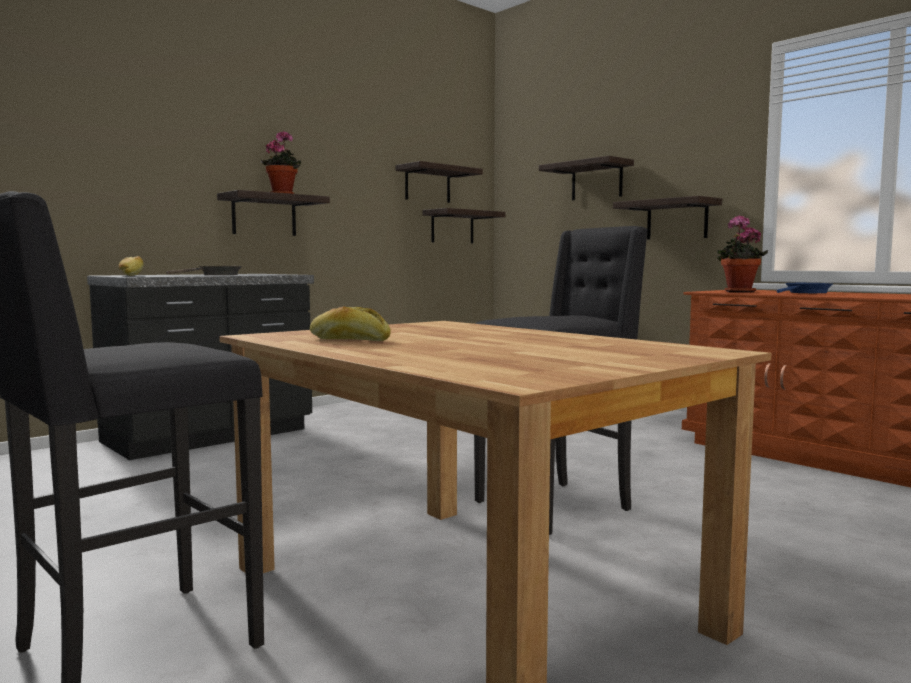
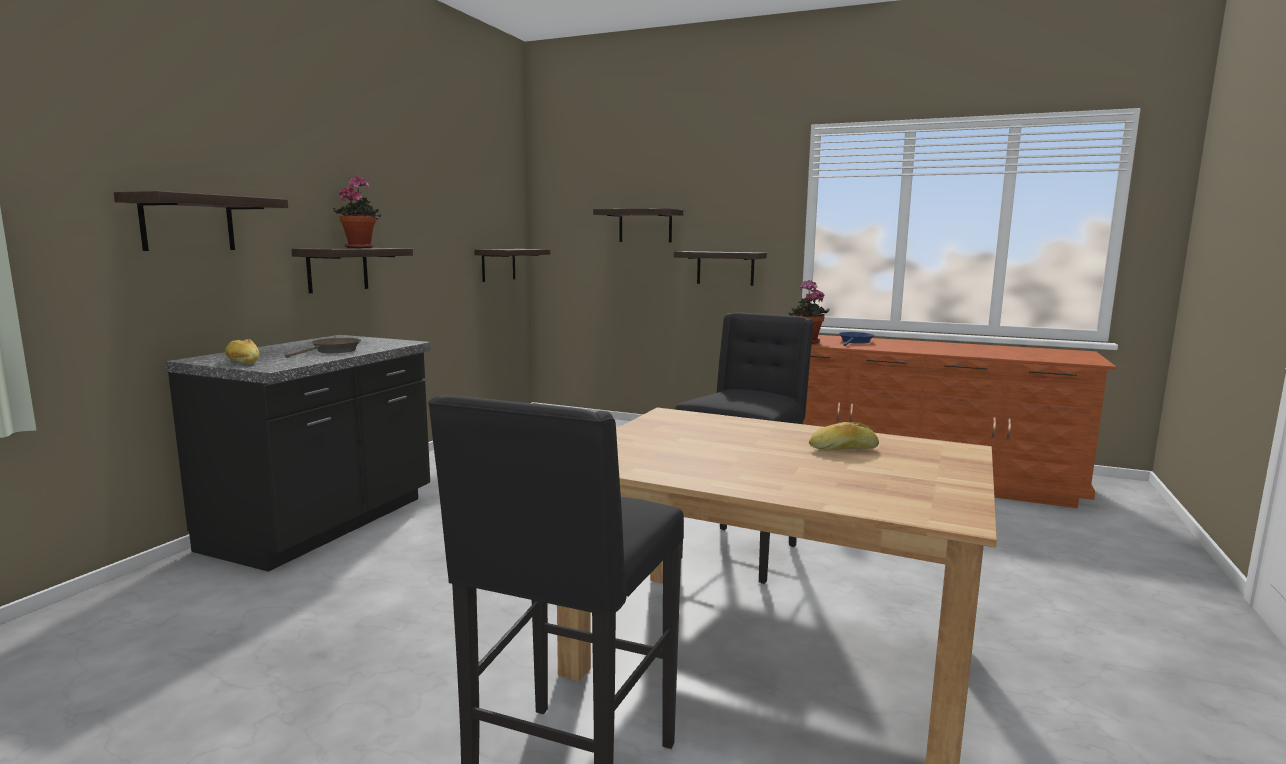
camera: 25 degrees left, 5 degrees up
bread [310,307,391,341] -> bread moved to [809,422,879,451]
shelf [395,161,483,203] -> shelf moved to [114,191,288,251]

